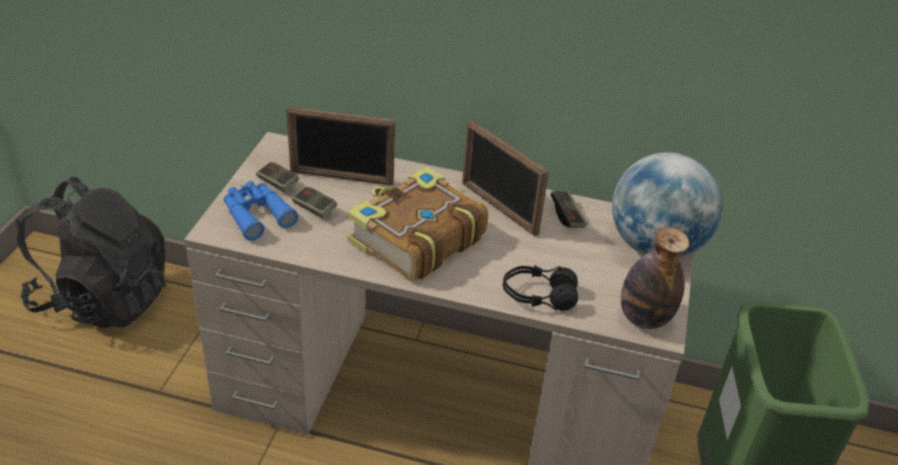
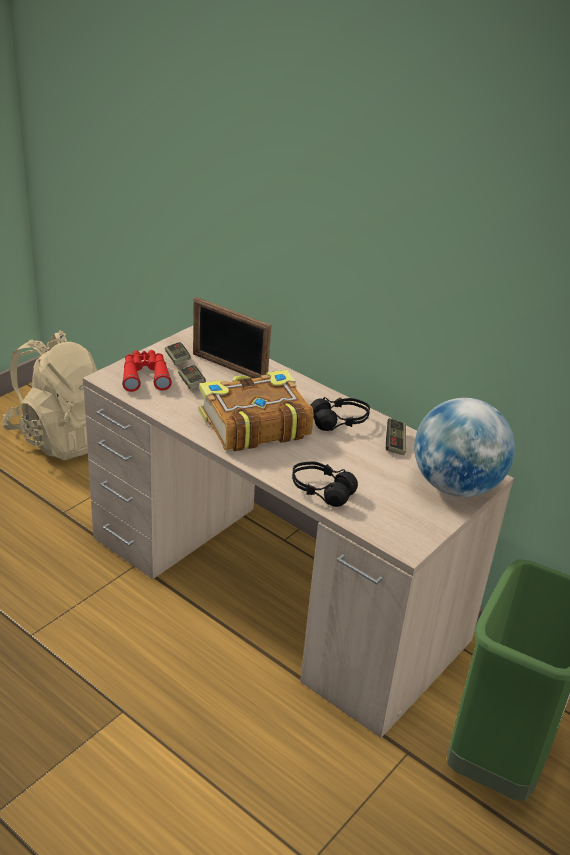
camera: 25 degrees right, 5 degrees down
black backpack [16,177,166,328] -> beige backpack [2,330,98,460]
blue binoculars [224,181,298,241] -> red binoculars [122,350,172,392]
picture frame [462,119,549,237] -> black headphones [310,397,370,431]
bottle [621,227,689,329] -> none

